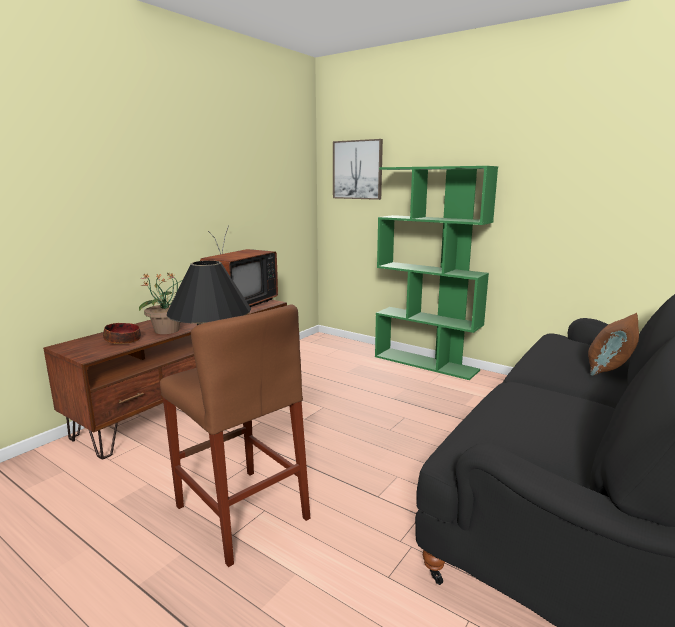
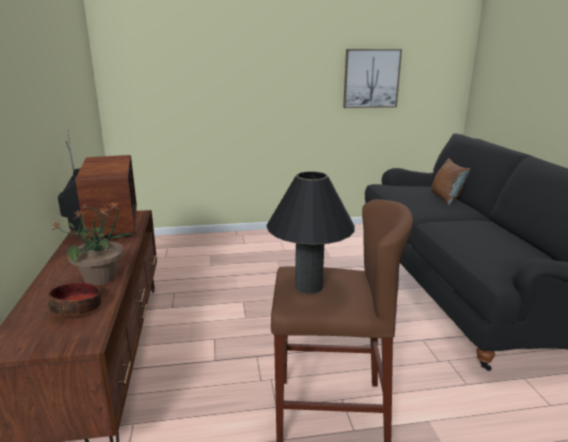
camera: 45 degrees left, 5 degrees up
picture [333,139,383,200] -> picture moved to [343,49,402,108]
green bookcase [375,166,498,380] -> none

